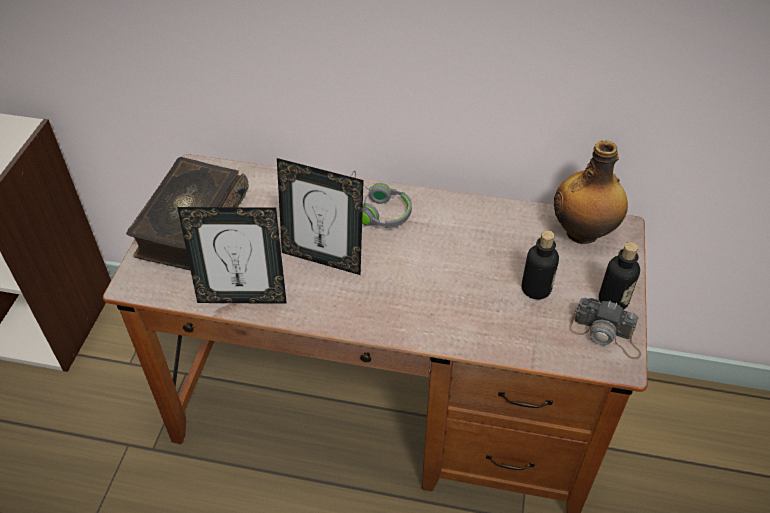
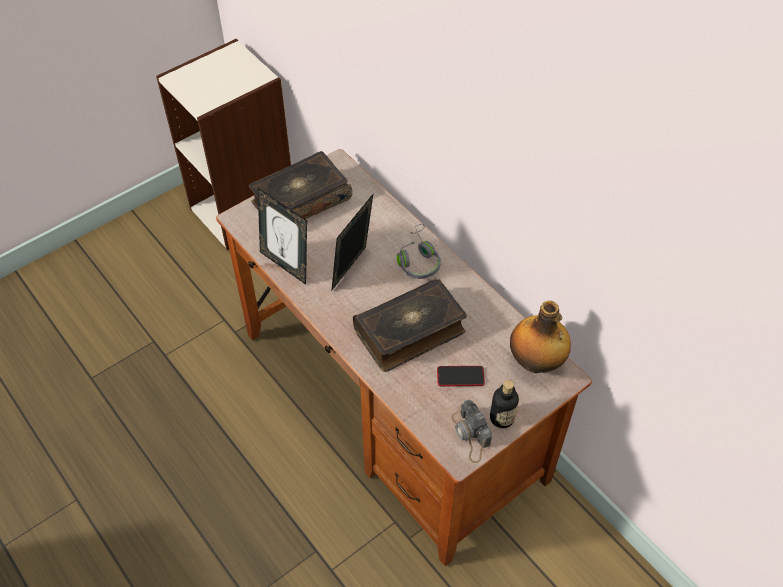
camera: 40 degrees right, 5 degrees up
picture frame [277,158,364,275] -> picture frame turned 60 degrees clockwise [332,193,374,290]
bottle [522,230,559,299] -> phone [437,366,485,386]
none -> book [353,279,467,372]

